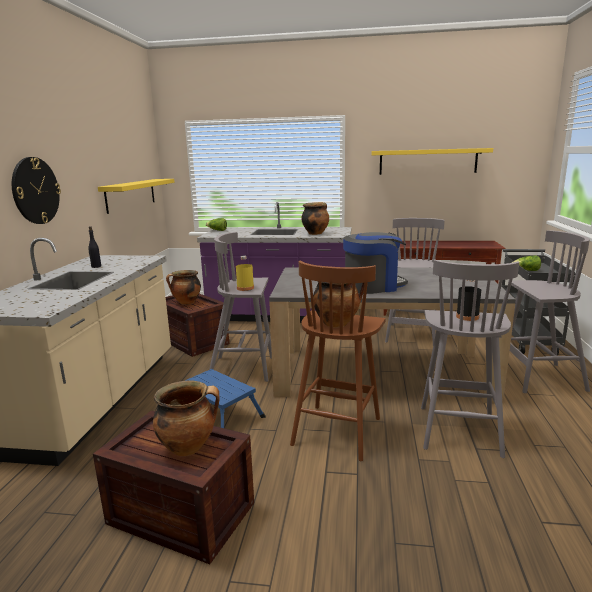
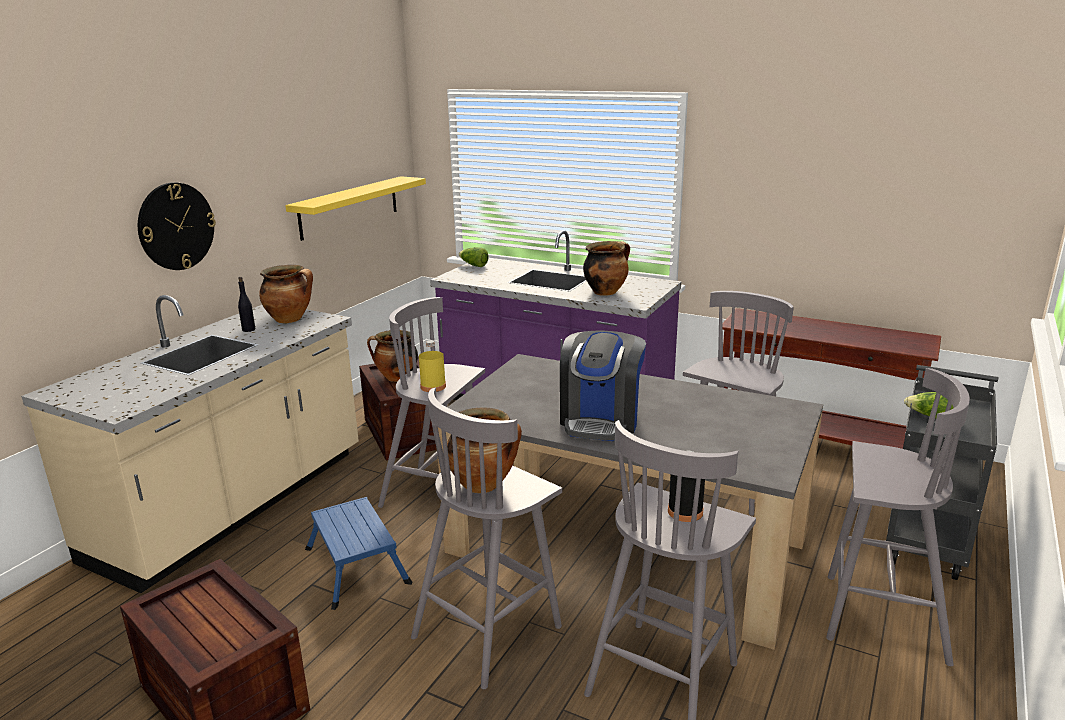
camera: 20 degrees right, 5 degrees up
cooking pot [153,380,219,456] -> cooking pot moved to [259,265,313,323]
brown stool [290,260,386,461] -> grey stool [411,387,562,689]
coffee machine [343,232,408,294] -> coffee machine turned 105 degrees clockwise [560,330,646,441]
yellow shelf [371,148,493,175] -> none

